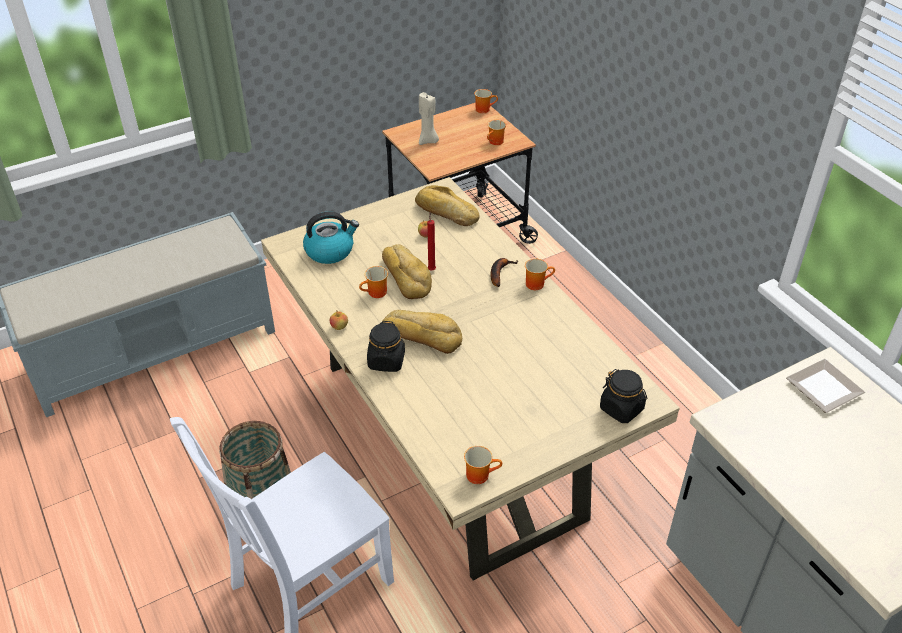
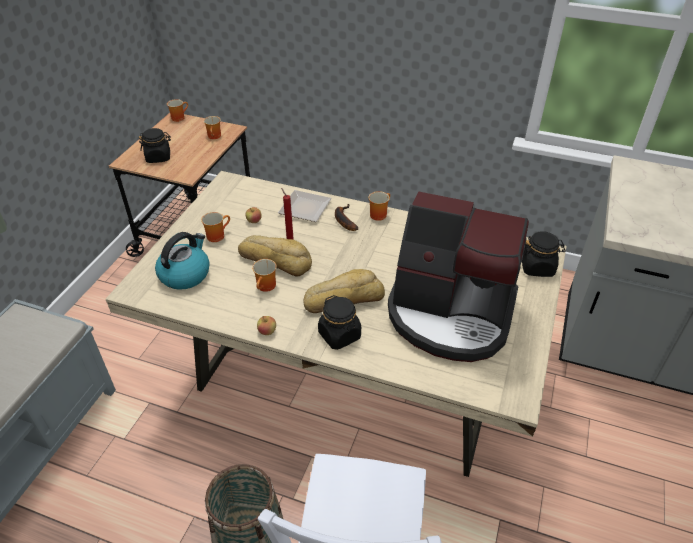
camera: 40 degrees left, 0 degrees up
bread [415,185,480,226] -> none
beige candle [419,92,439,145] -> black jar [139,128,171,163]
mug [464,446,502,484] -> mug moved to [201,212,230,242]
plate [786,359,865,413] -> plate moved to [278,190,332,222]
none -> coffee machine [388,191,529,362]

